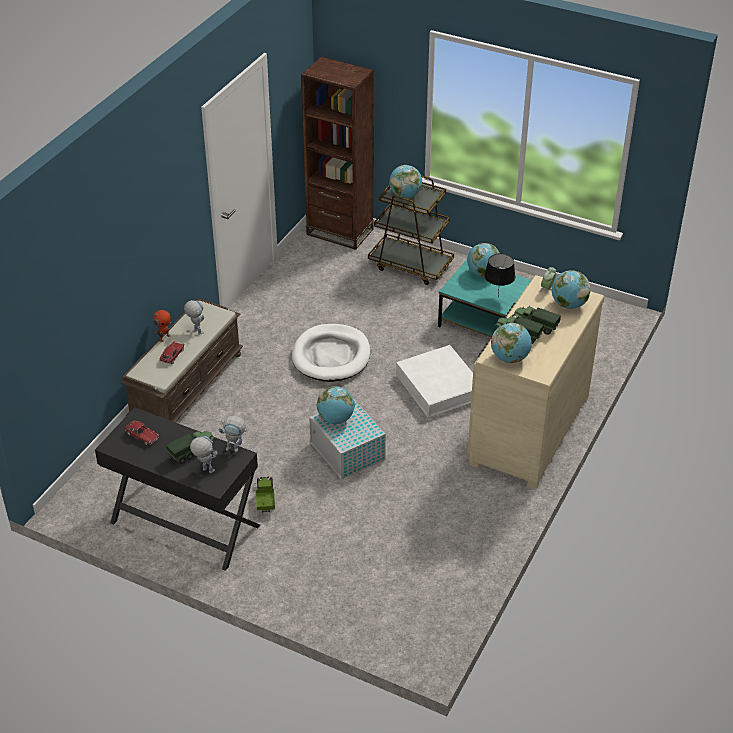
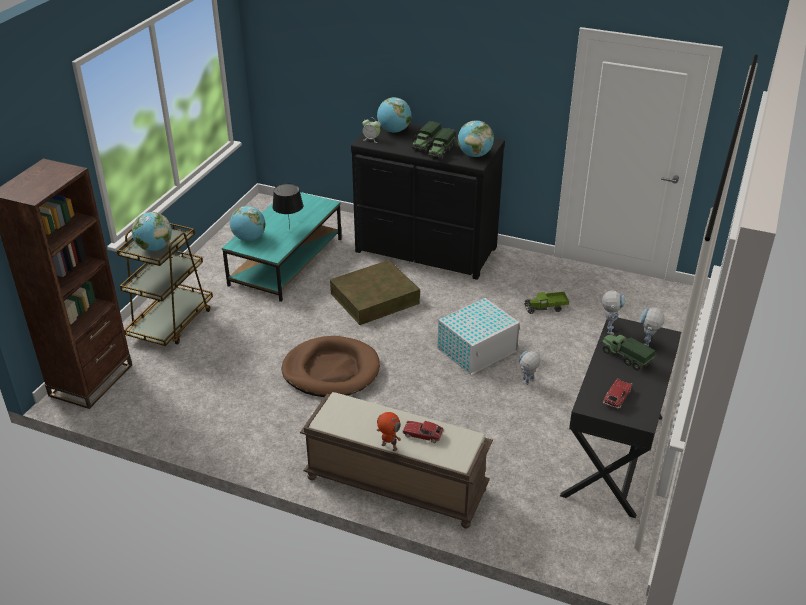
camera: 95 degrees left, 5 degrees down
toy robot [184,300,204,335] -> toy robot moved to [519,351,541,385]
toy truck [256,476,275,513] -> toy truck moved to [525,292,569,314]
white dog bed [292,324,370,382] -> brown dog bed [282,336,380,397]
globe [317,386,355,424] -> none
white storage box [396,345,473,418] -> brown storage box [330,260,420,325]
beige dresser [468,275,605,489] -> black dresser [351,119,505,280]

